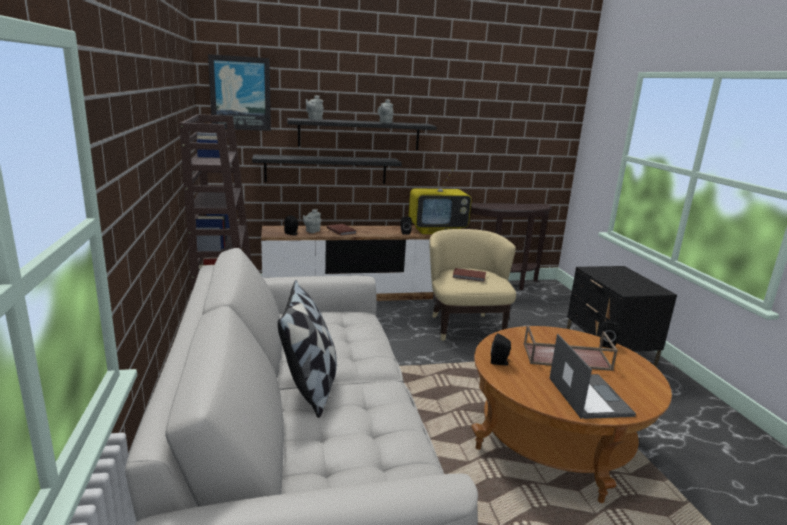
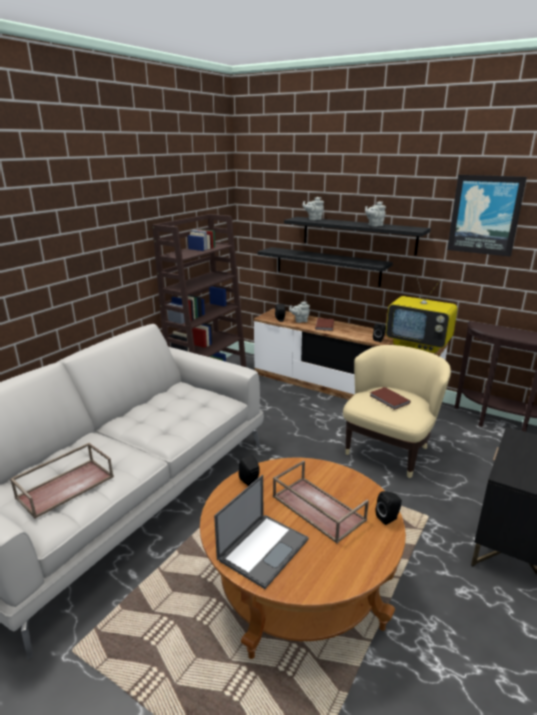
camera: 45 degrees right, 5 degrees up
picture [208,54,271,131] -> picture moved to [447,175,527,257]
pillow [278,280,337,418] -> none
none -> brown tray [10,443,114,519]

